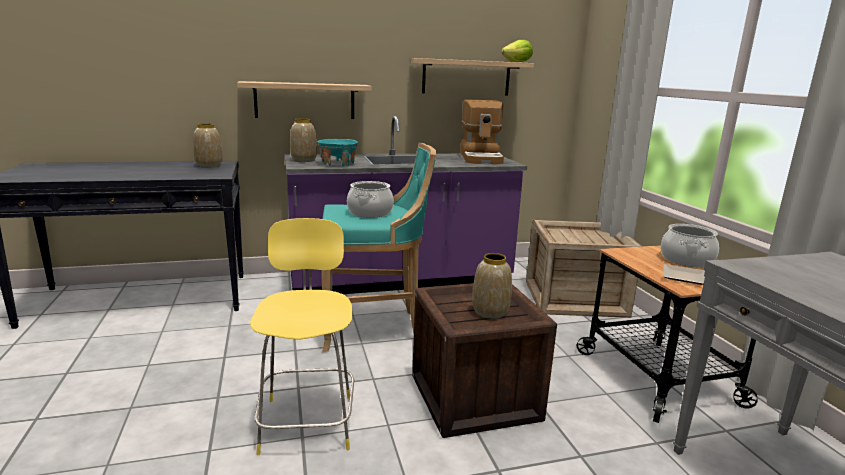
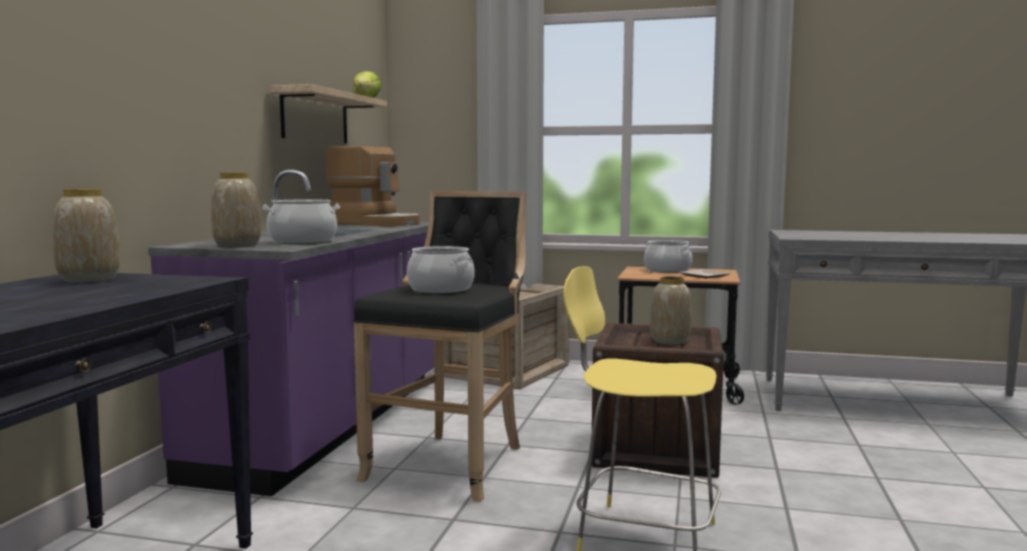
camera: 60 degrees left, 10 degrees down
shelf [237,81,372,119] -> none
turquoise bowl [318,139,358,166] -> cooking pot [262,199,340,244]
turquoise stool [321,143,436,352] -> black stool [354,191,527,502]

